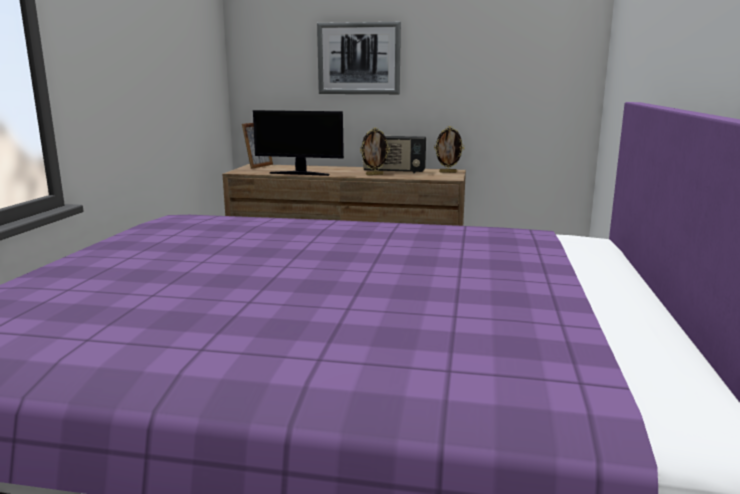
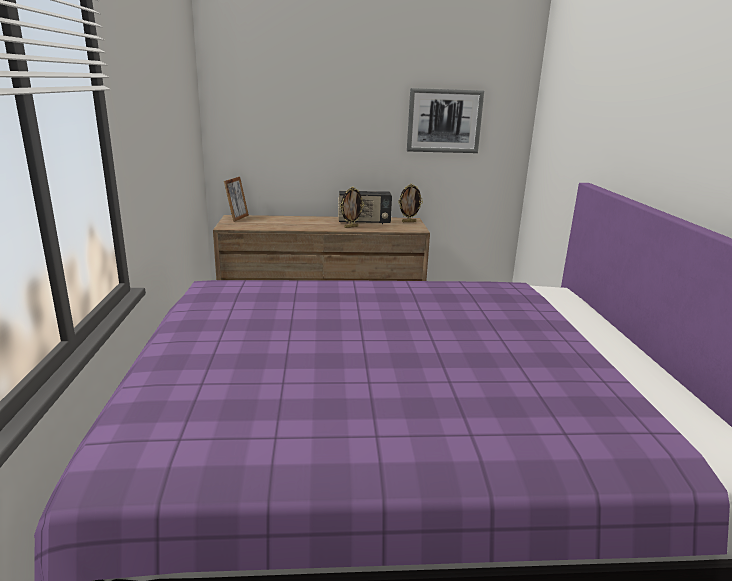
camera: 15 degrees left, 5 degrees up
monitor [253,110,344,176] -> none
picture [317,22,401,94] -> picture moved to [407,88,484,153]

